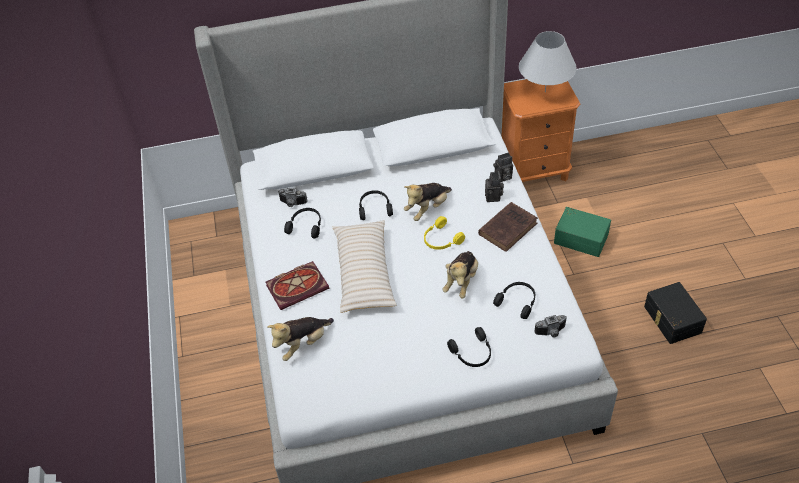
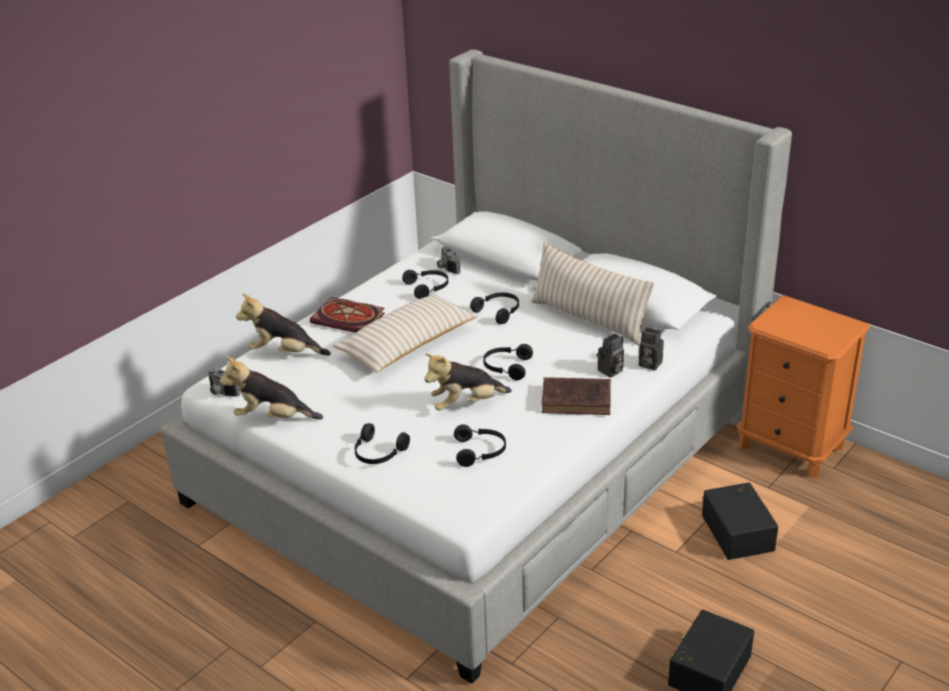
camera: 50 degrees right, 15 degrees down
plush toy [404,183,452,221] -> plush toy moved to [220,356,323,419]
yellow headphones [424,216,465,250] -> black headphones [483,344,533,380]
white table lamp [519,31,577,92] -> none
camera [534,315,567,337] -> camera moved to [208,369,241,397]
green storage box [554,207,611,257] -> black storage box [702,482,778,560]
none -> beige pillow [531,243,654,345]

